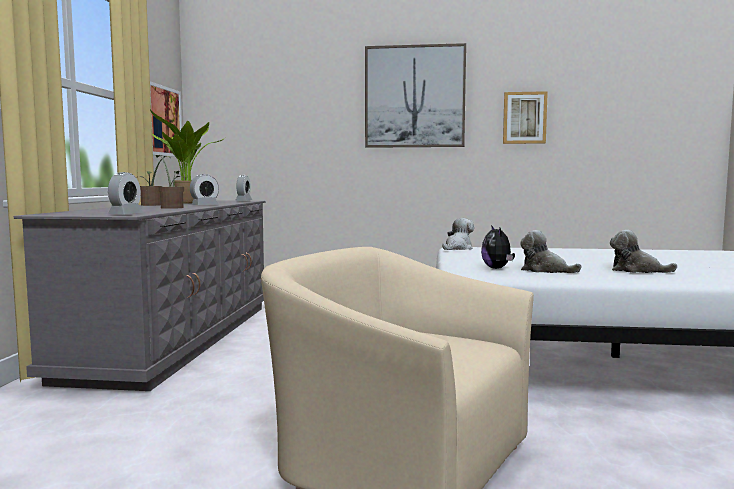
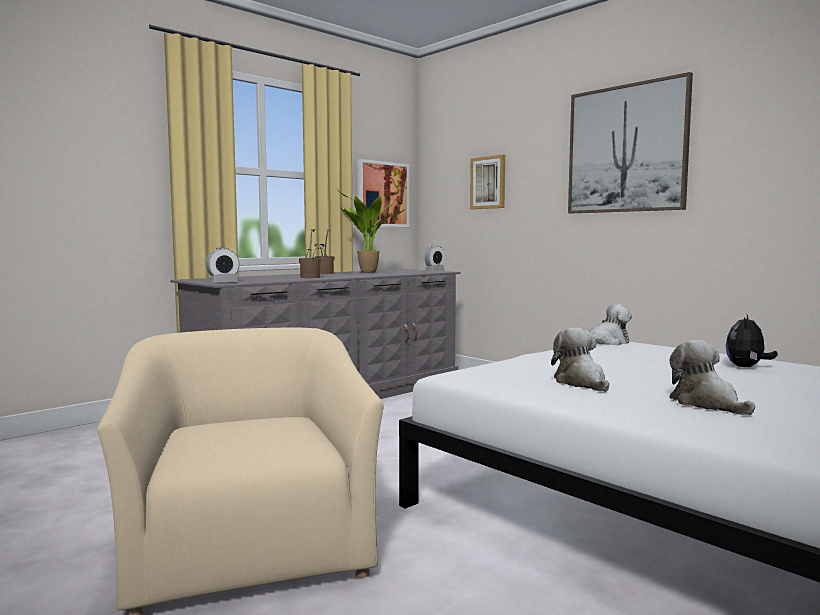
camera: 40 degrees right, 0 degrees up
alarm clock [190,174,219,205] -> none
plush toy [481,225,515,269] -> plush toy moved to [726,315,778,367]
picture [503,91,548,144] -> picture moved to [470,155,505,209]

